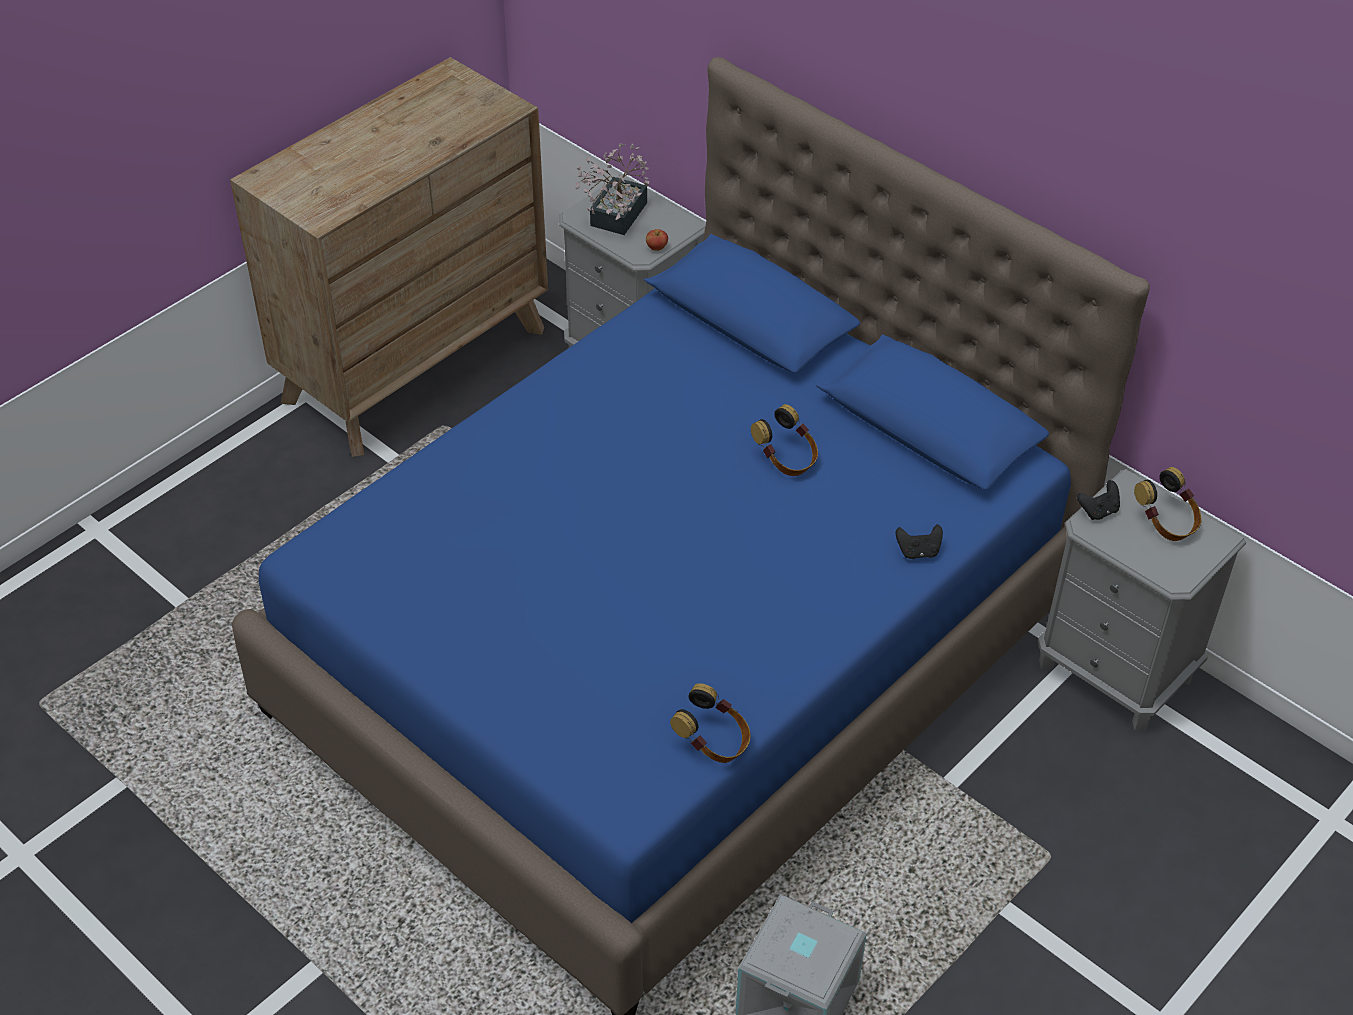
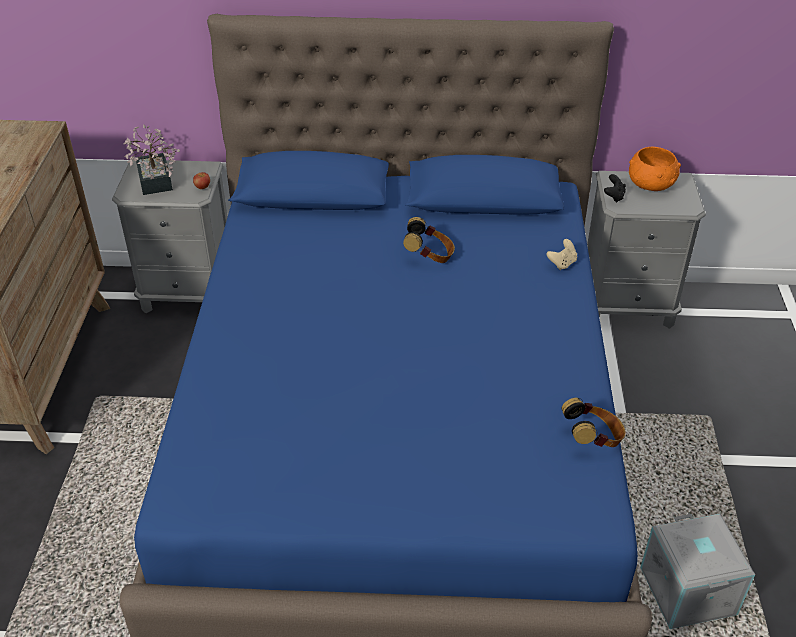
camera: 40 degrees left, 5 degrees down
black game controller [896,524,943,559] -> beige game controller [546,239,577,270]
headphones [1134,467,1202,541] -> orange bowl [629,147,681,191]

